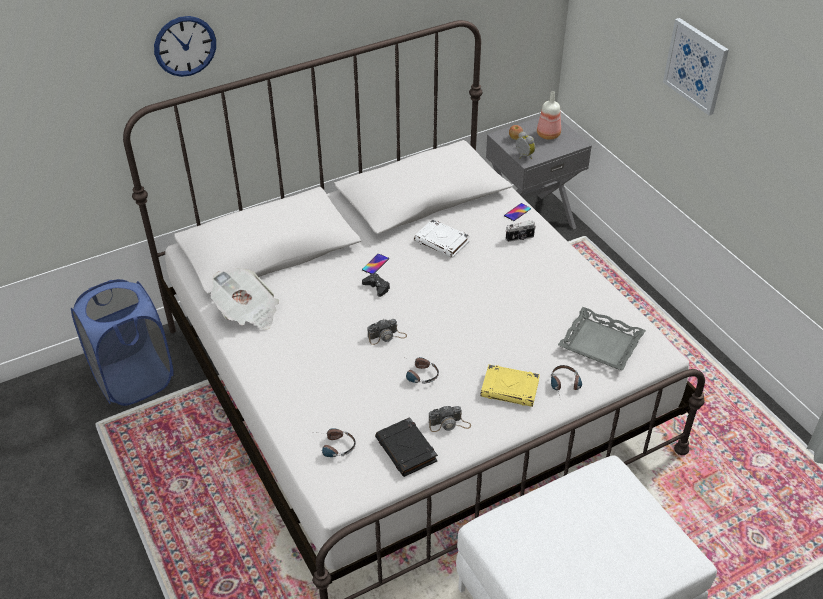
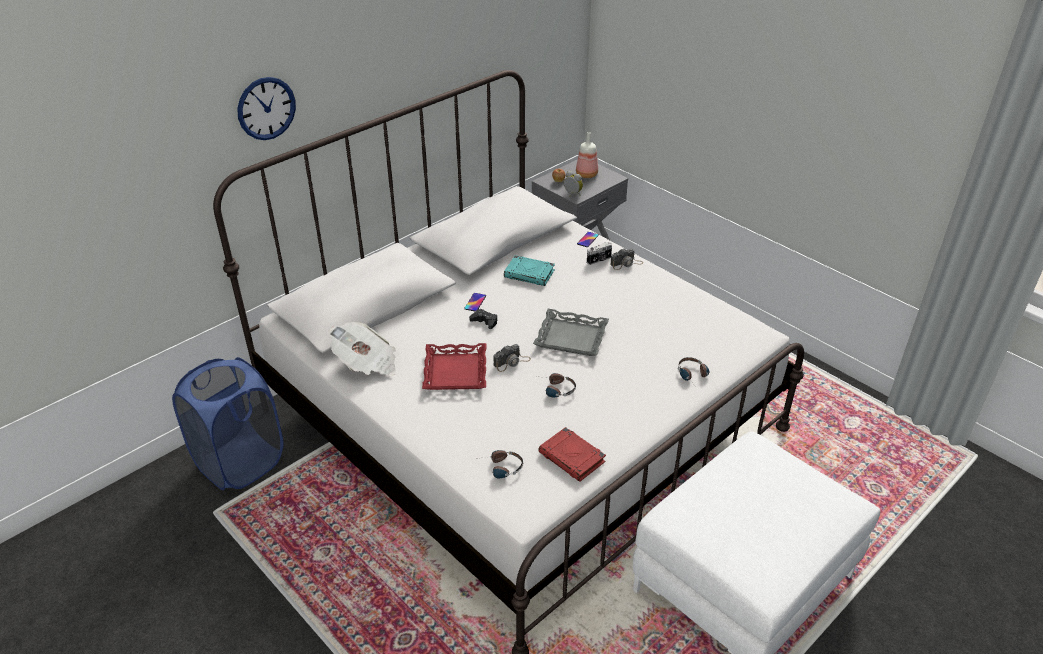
camera: 15 degrees left, 5 degrees down
black book [375,417,438,477] -> red book [538,427,606,482]
white book [414,219,470,258] -> turquoise book [504,255,555,286]
camera [429,405,471,432] -> camera moved to [610,248,643,270]
yellow book [480,364,540,407] -> none
grey tray [558,307,646,370] -> grey tray moved to [533,309,609,356]
picture [663,18,729,115] -> none
none -> red tray [422,343,486,390]

